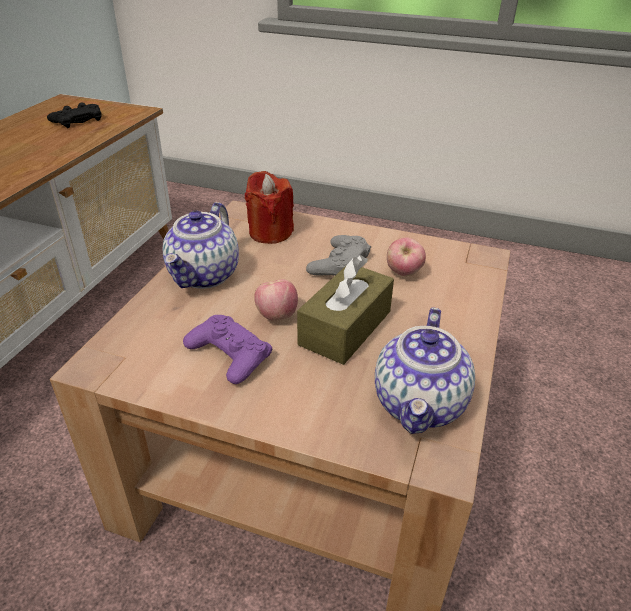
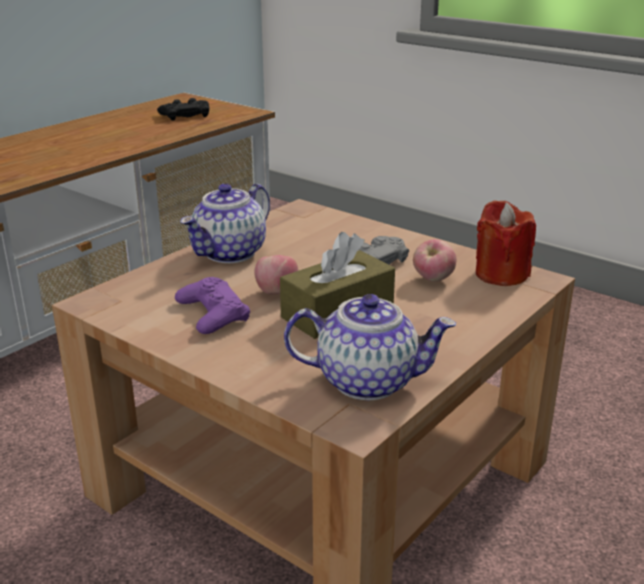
camera: 20 degrees right, 10 degrees down
red candle [245,171,294,244] -> red candle moved to [476,201,536,286]
teapot [375,307,475,434] -> teapot turned 120 degrees counterclockwise [284,294,456,400]

